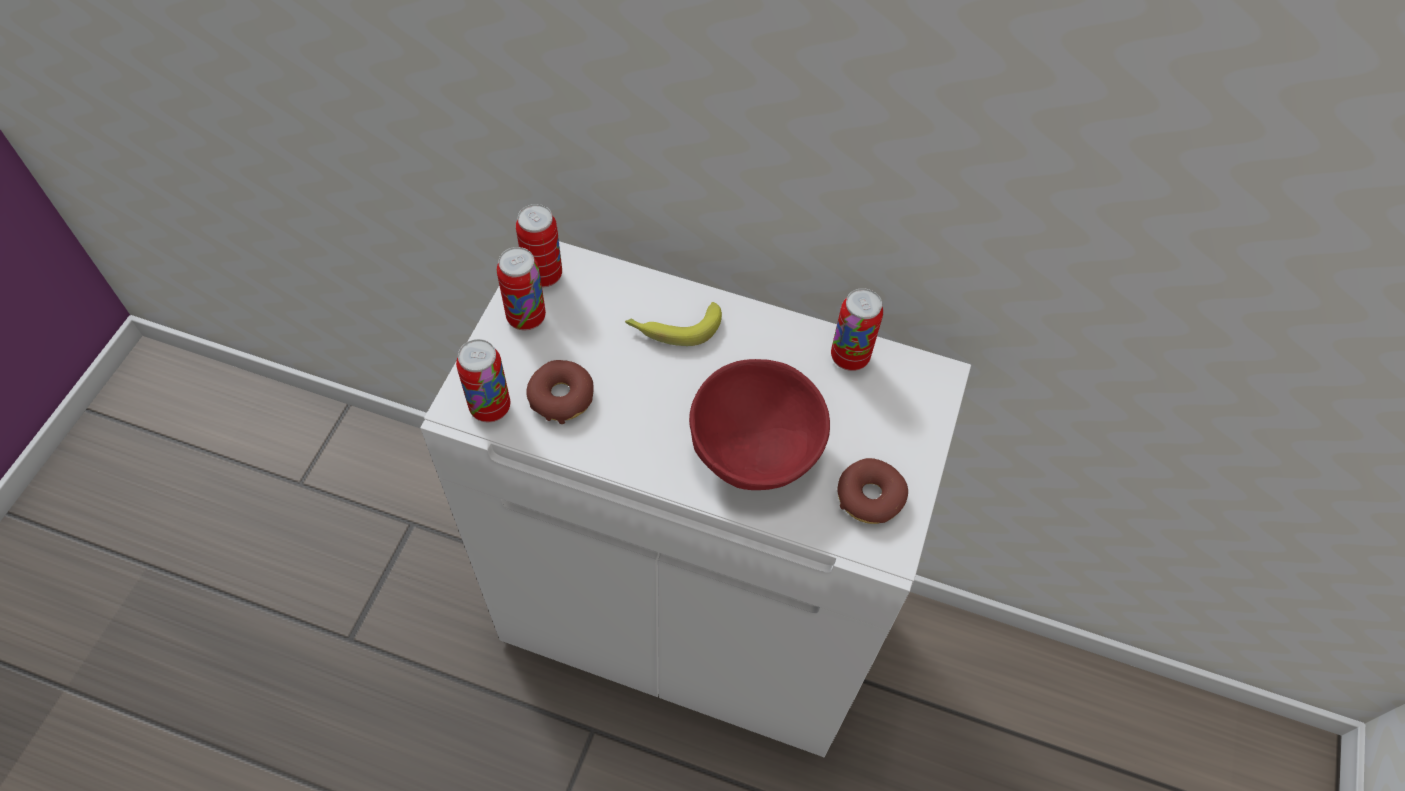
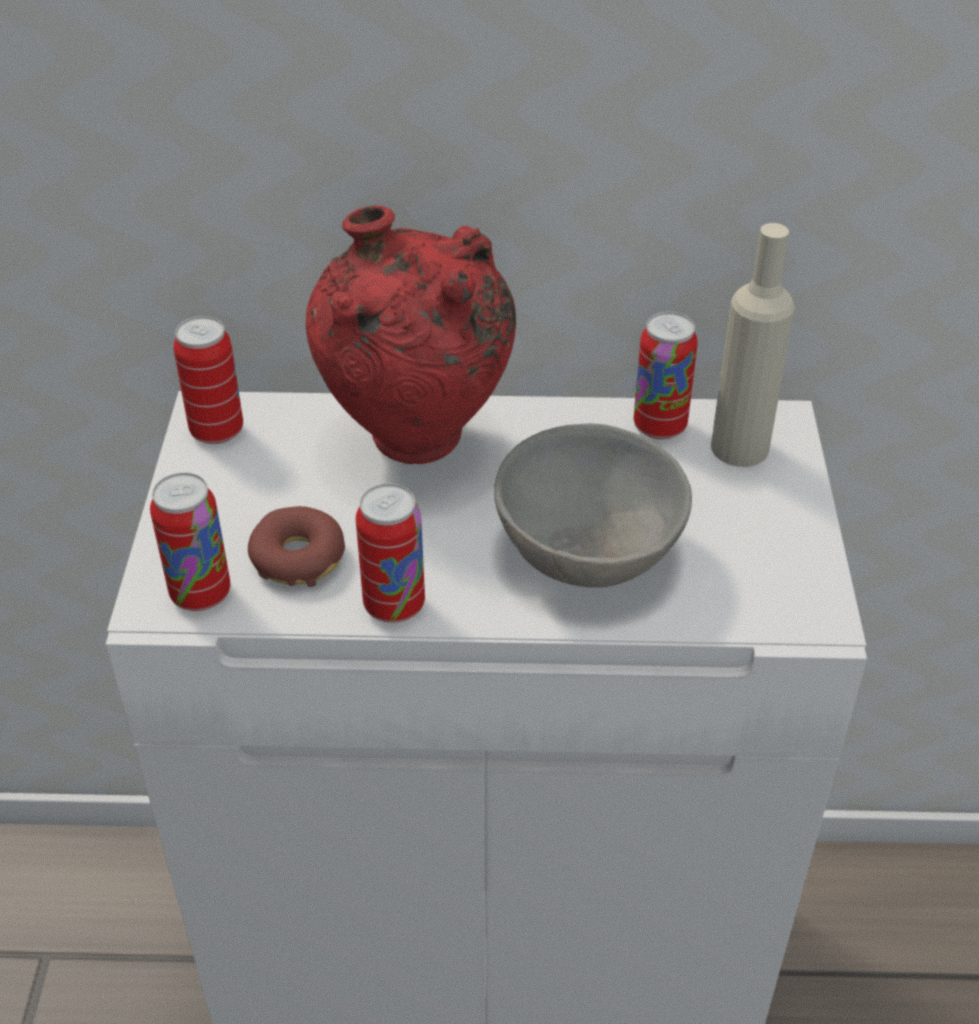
camera: 15 degrees left, 15 degrees down
can [497,247,546,330] -> can moved to [356,483,425,623]
banana [625,302,722,346] -> red vase [306,205,516,464]
red bowl [689,359,830,490] -> grey bowl [494,423,692,587]
donut [837,458,908,524] -> none
none -> beige bottle [711,223,795,467]

